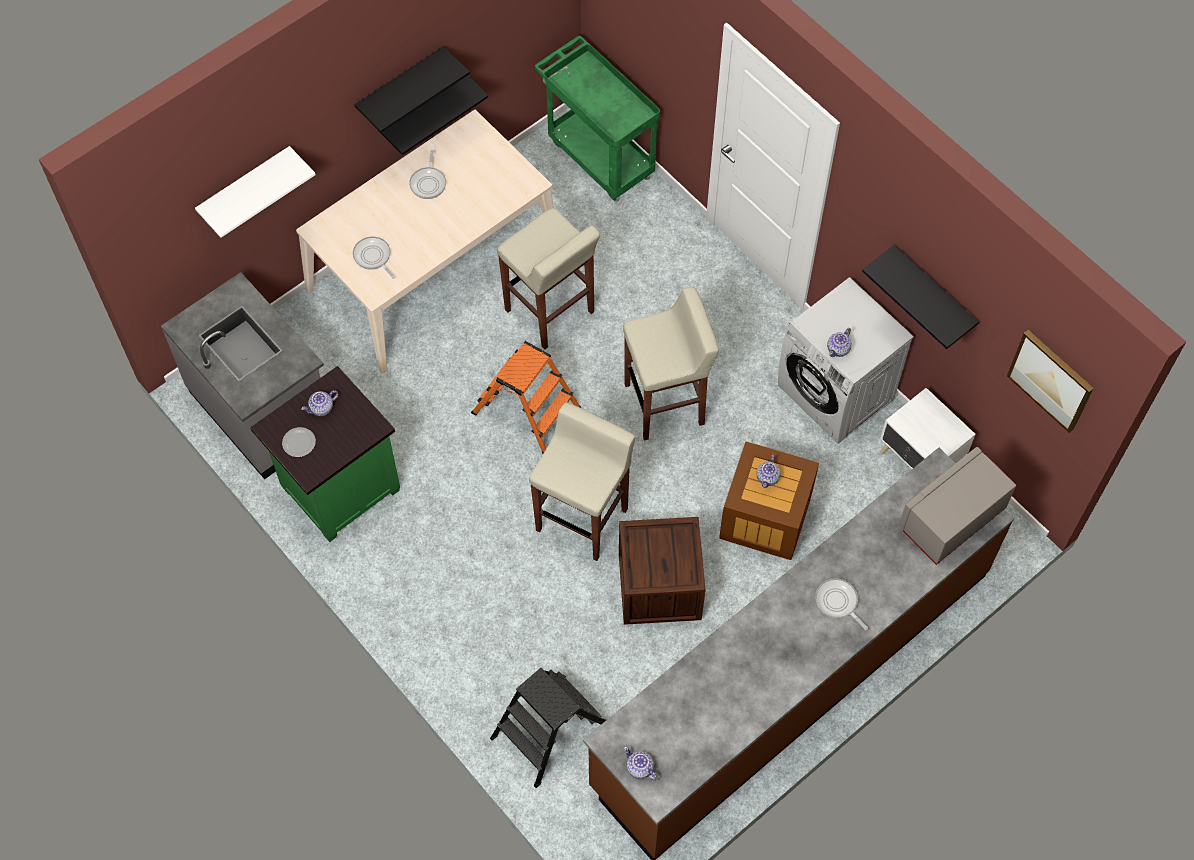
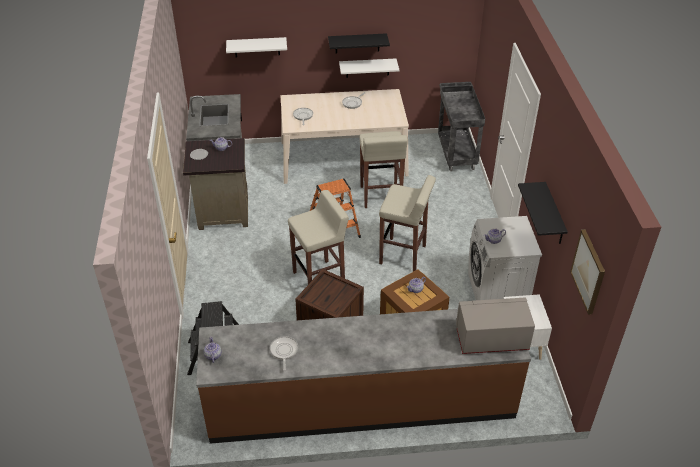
camera: 35 degrees right, 20 degrees down
green cabinet [250,366,400,542] -> beige cabinet [183,138,248,230]
black shelf [381,75,488,155] -> white shelf [339,58,399,78]
green cart [535,36,660,202] -> grey cart [438,82,485,171]
frying pan [815,579,868,630] -> frying pan moved to [270,336,298,371]

